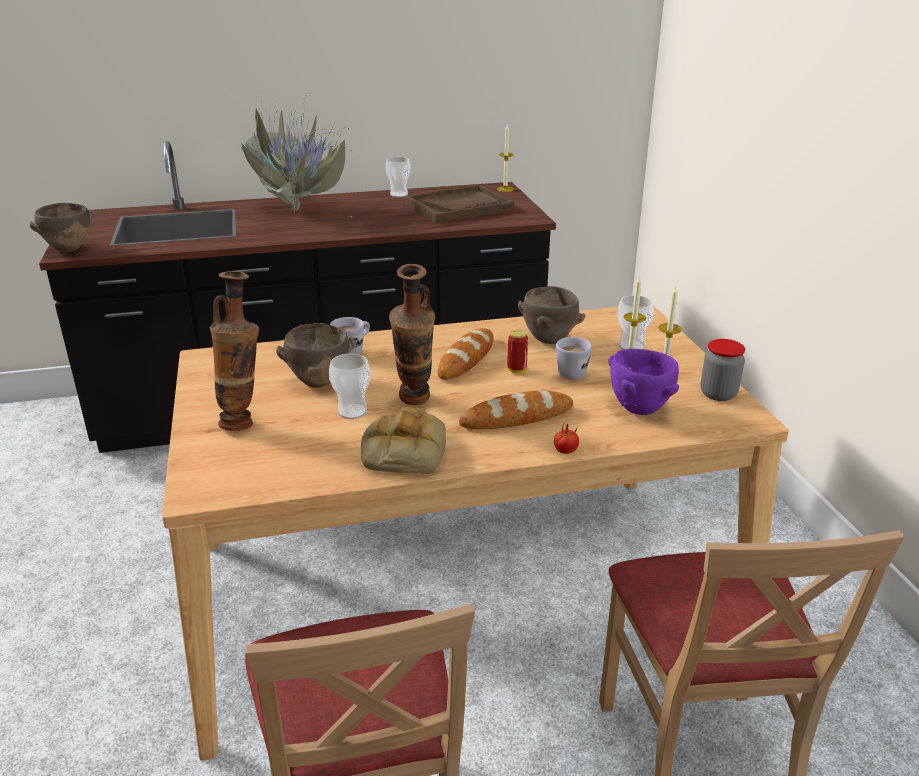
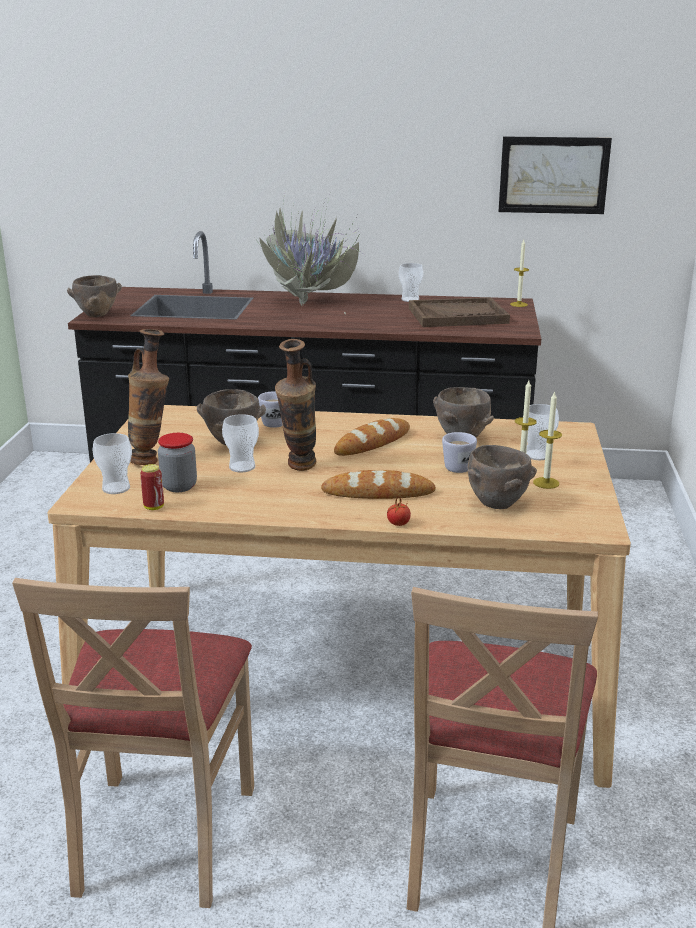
camera: 20 degrees right, 5 degrees down
bread [361,407,446,474] -> none
can [507,330,528,373] -> can moved to [140,464,164,510]
purple bowl [608,349,679,415] -> brown bowl [468,445,537,509]
jar [701,339,745,401] -> jar moved to [158,433,197,492]
none -> cup [92,433,132,494]
none -> picture [498,136,612,214]

